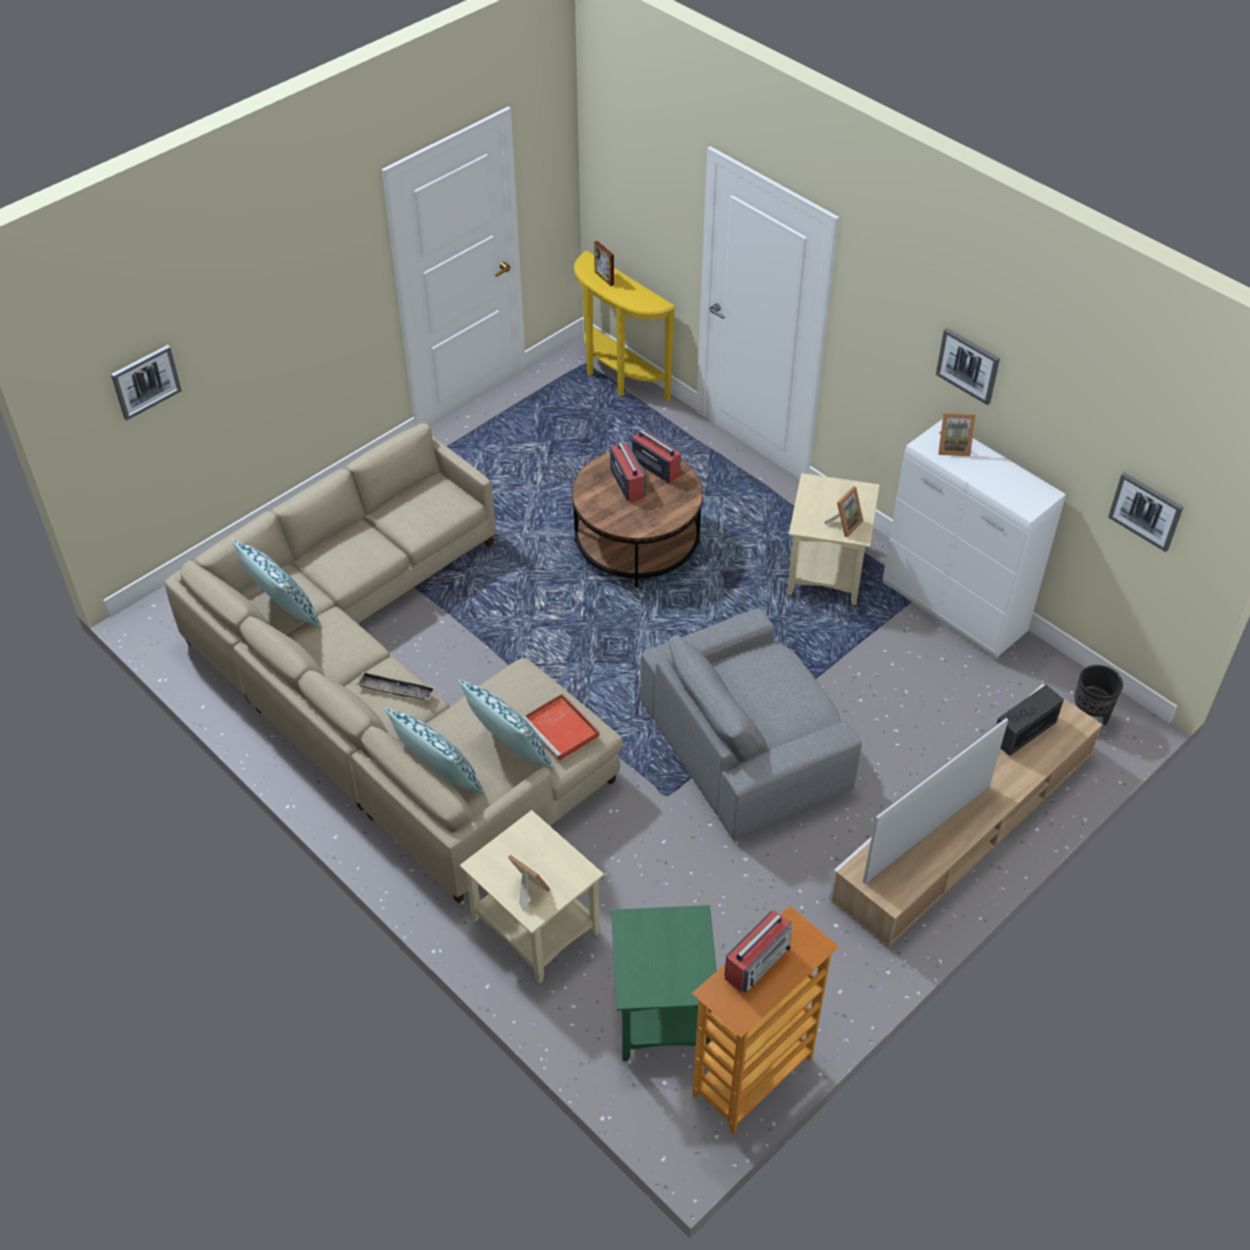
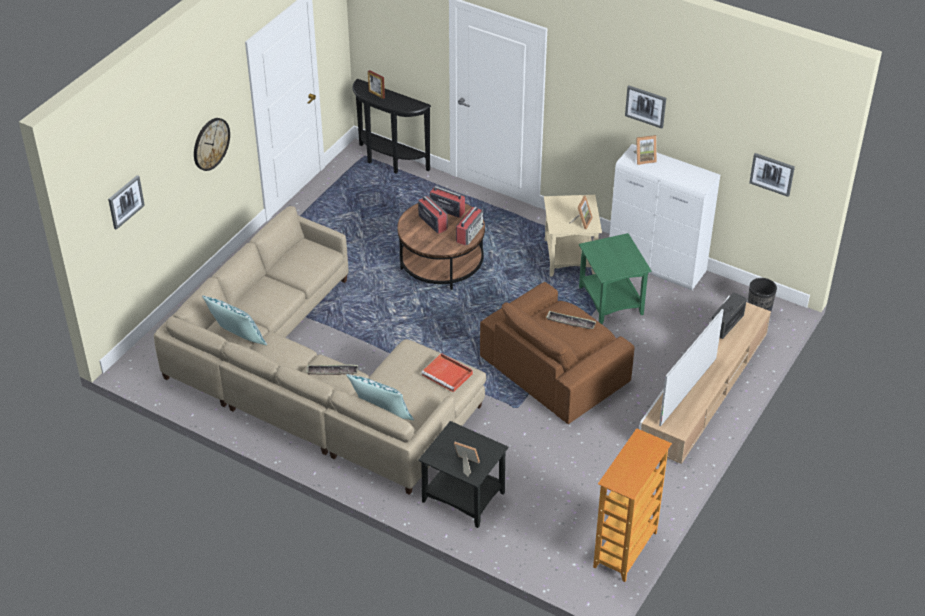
camera: 15 degrees left, 5 degrees down
pillow [459,680,554,769] -> none
beige side table [460,810,604,984] -> black side table [418,421,509,528]
yellow console table [574,251,676,401] -> black console table [352,79,431,173]
green side table [611,905,717,1061] -> green side table moved to [579,233,652,324]
grey armchair [640,608,862,840] -> brown armchair [480,282,635,424]
radio [725,911,792,992] -> radio moved to [456,206,484,246]
none -> wall clock [194,118,230,171]
none -> tray [546,311,596,329]

